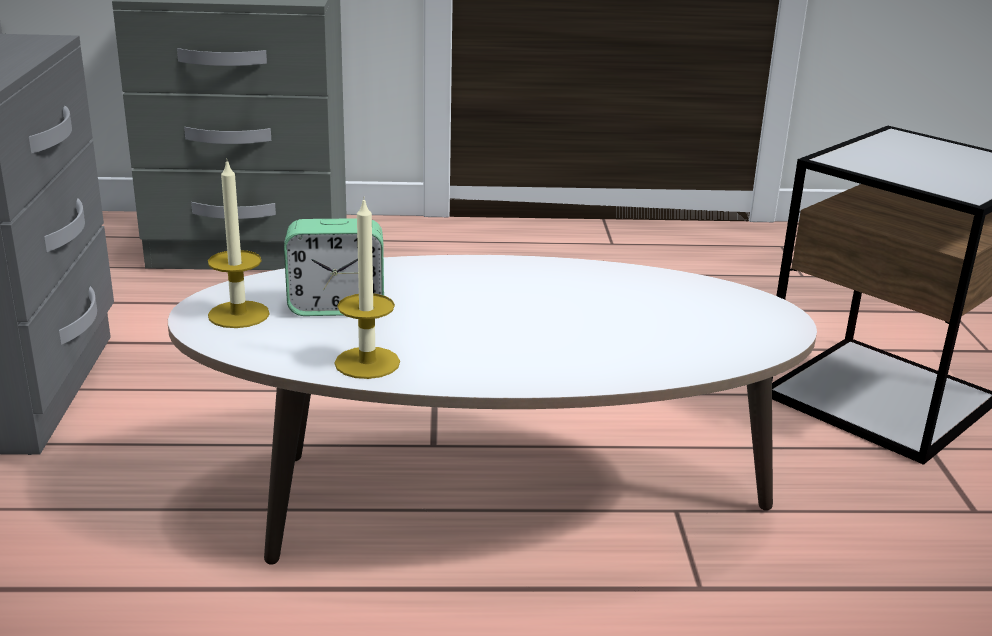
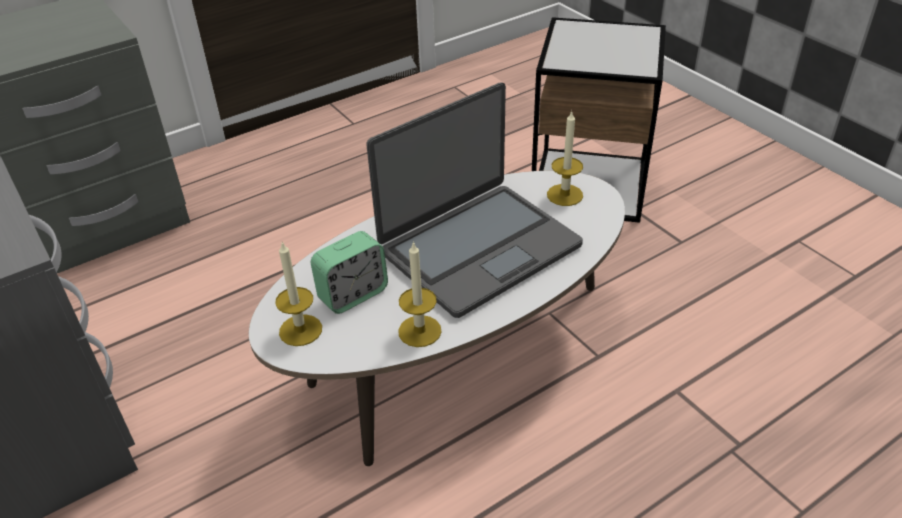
camera: 30 degrees left, 15 degrees up
none -> laptop [366,82,583,318]
none -> candle [547,111,583,206]

